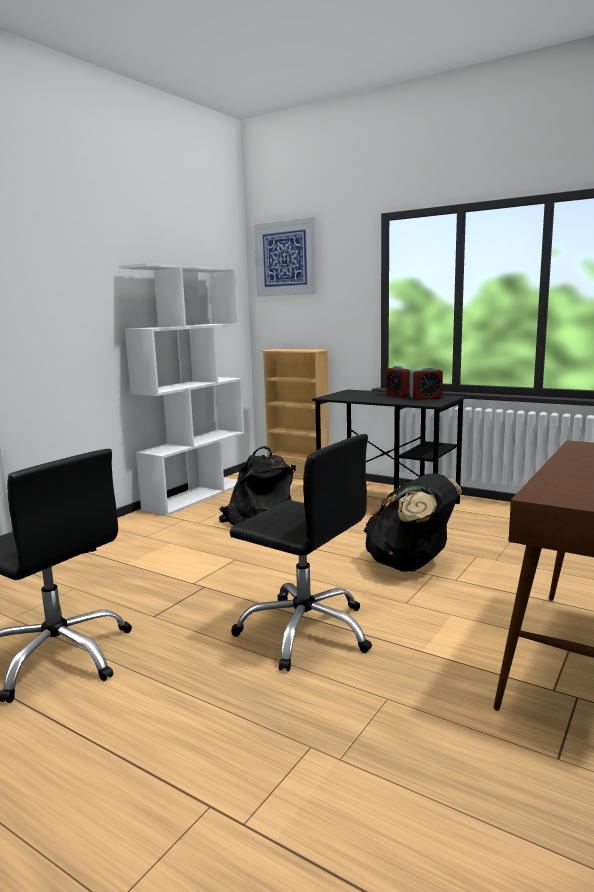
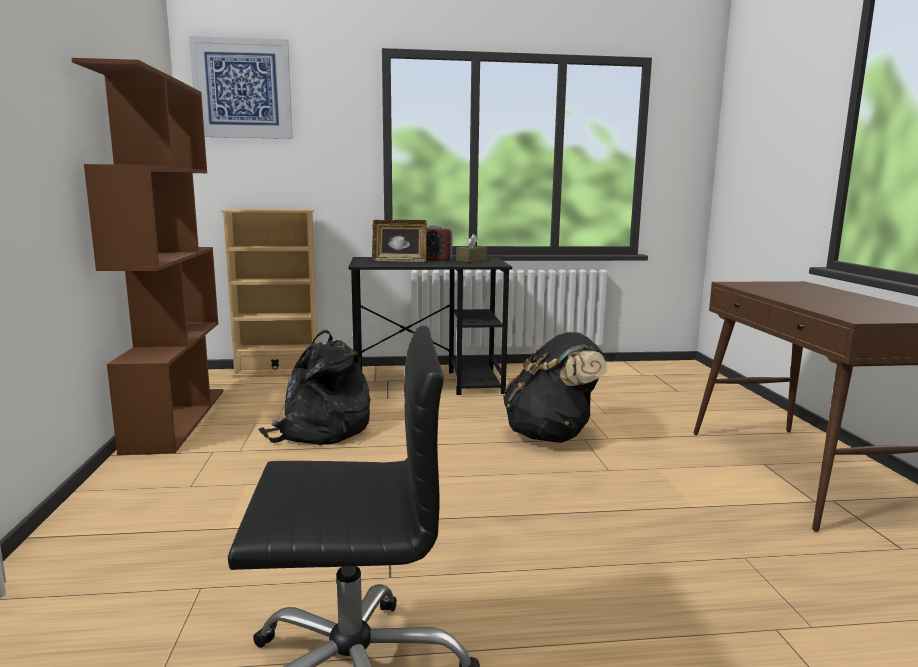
camera: 40 degrees left, 0 degrees up
white bookcase [119,263,244,516] -> brown bookcase [72,58,223,455]
black office chair [230,434,372,671] -> none
alarm clock [411,367,443,400] -> brown tissue box [456,234,487,262]
none -> picture frame [372,220,427,262]

